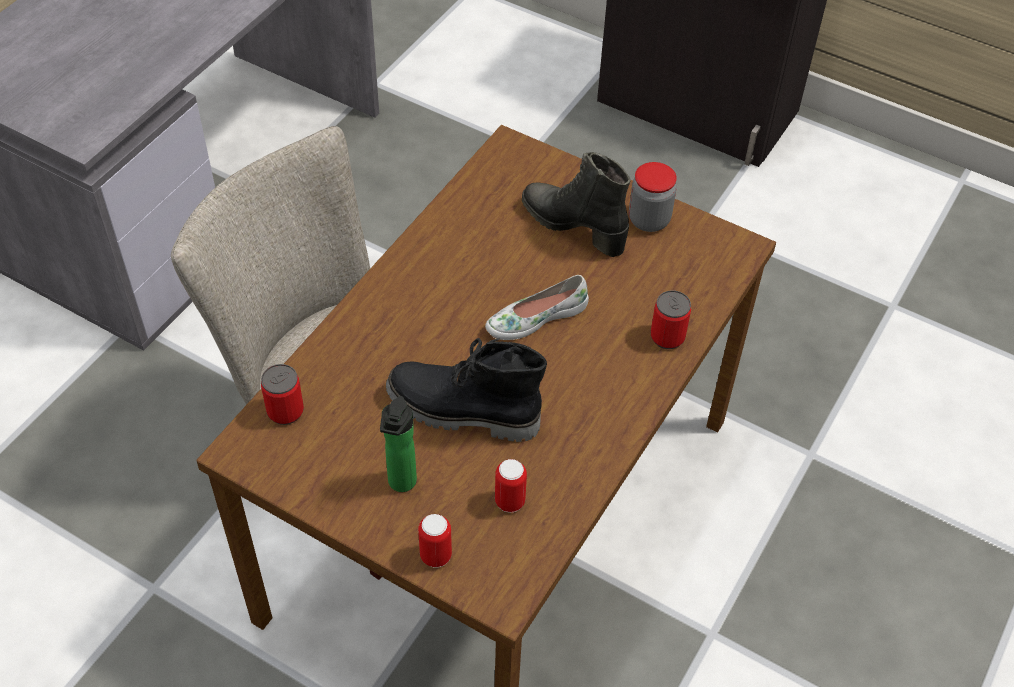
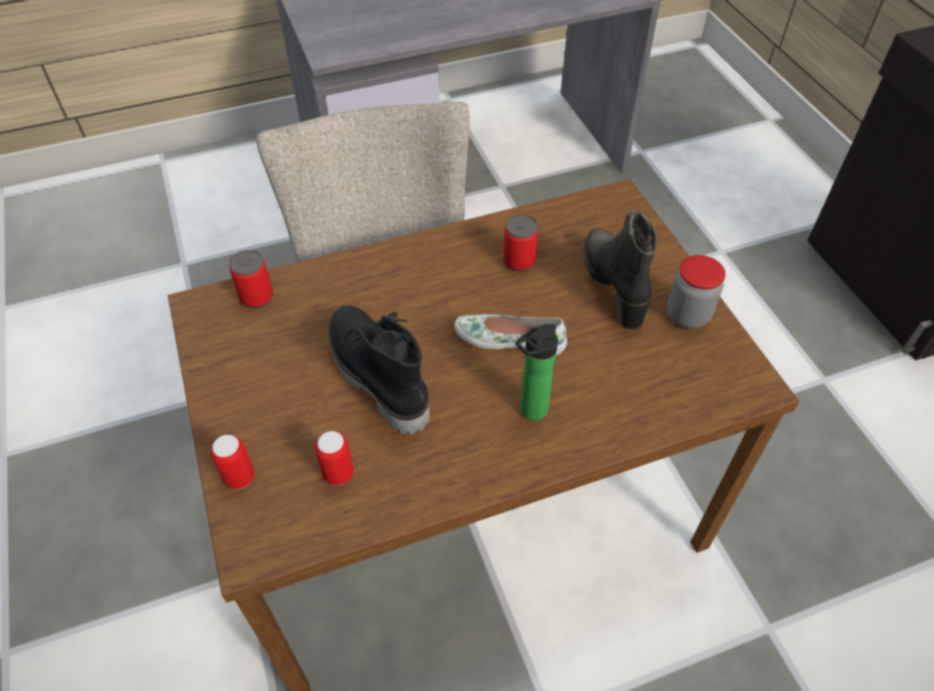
camera: 40 degrees right, 0 degrees up
bottle [380,396,417,492] -> bottle moved to [515,324,558,421]
can [651,290,691,349] -> can moved to [503,214,538,271]

